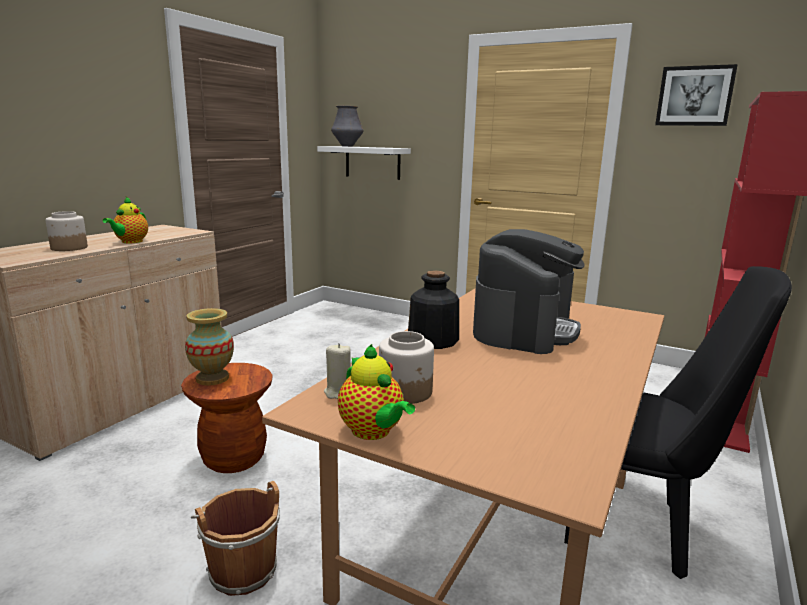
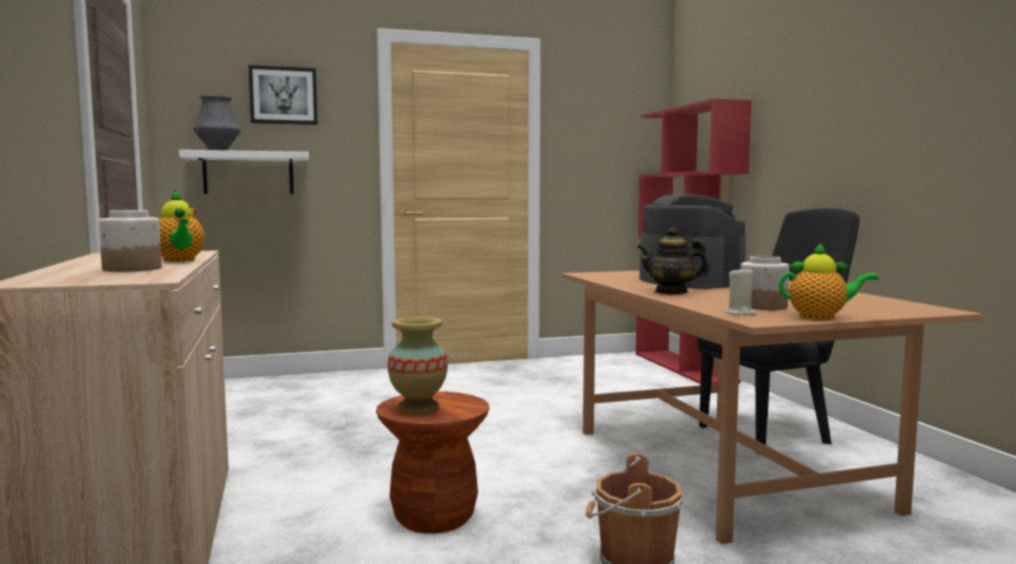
camera: 45 degrees left, 10 degrees down
bottle [408,271,459,349] -> teapot [637,227,710,294]
picture [655,64,738,126] -> picture moved to [249,65,317,125]

